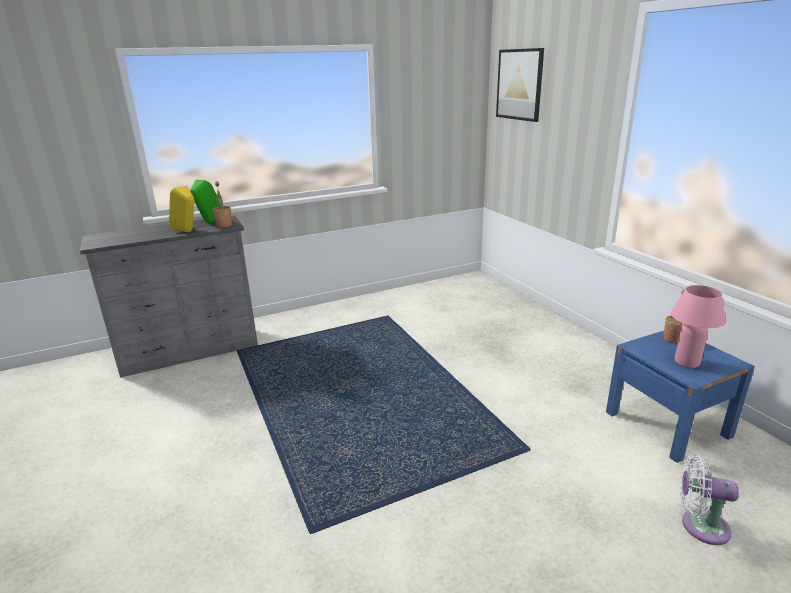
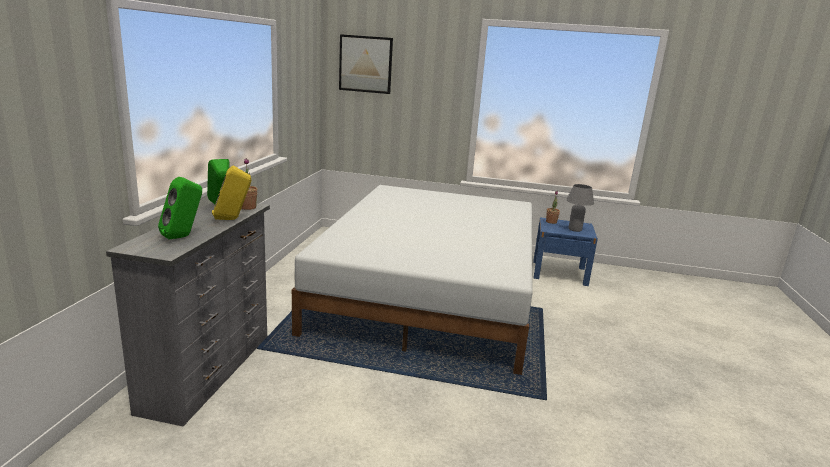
camera: 55 degrees left, 5 degrees down
pink table lamp [671,285,725,368] -> grey table lamp [566,184,594,232]
white fan [680,454,739,545] -> none
none -> green speaker [158,177,202,239]
none -> white bed [292,185,533,375]

